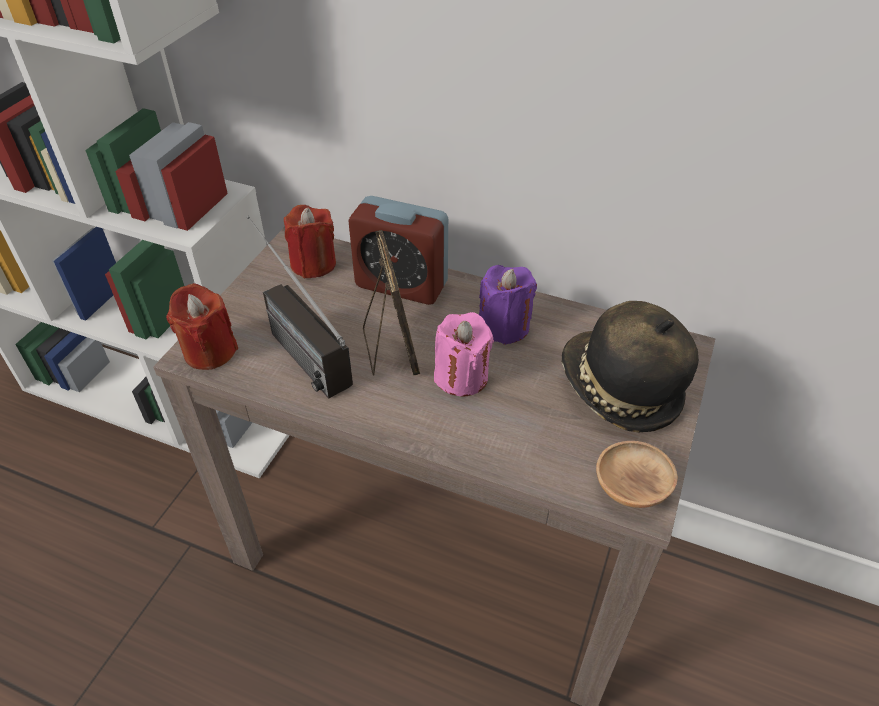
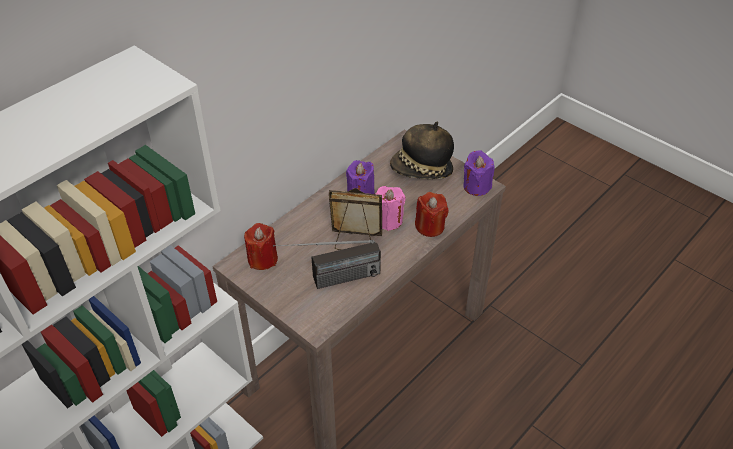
camera: 70 degrees left, 0 degrees up
red candle [166,283,238,370] -> red candle moved to [415,192,449,237]
alarm clock [349,196,448,305] -> none
brown bowl [596,441,678,508] -> purple candle [463,150,495,196]

